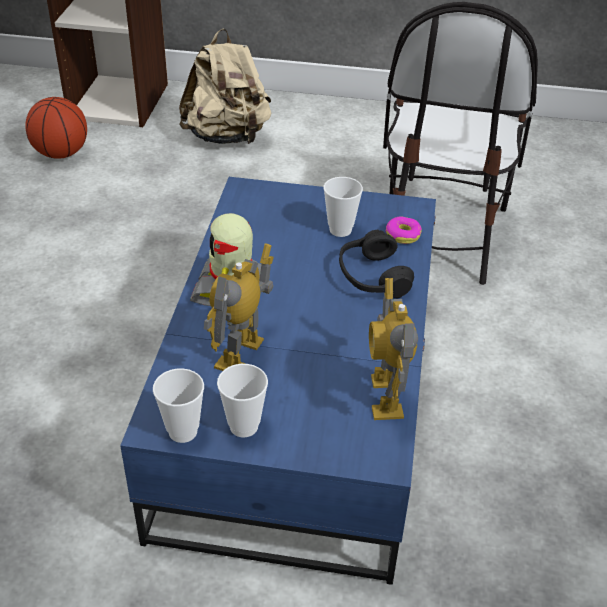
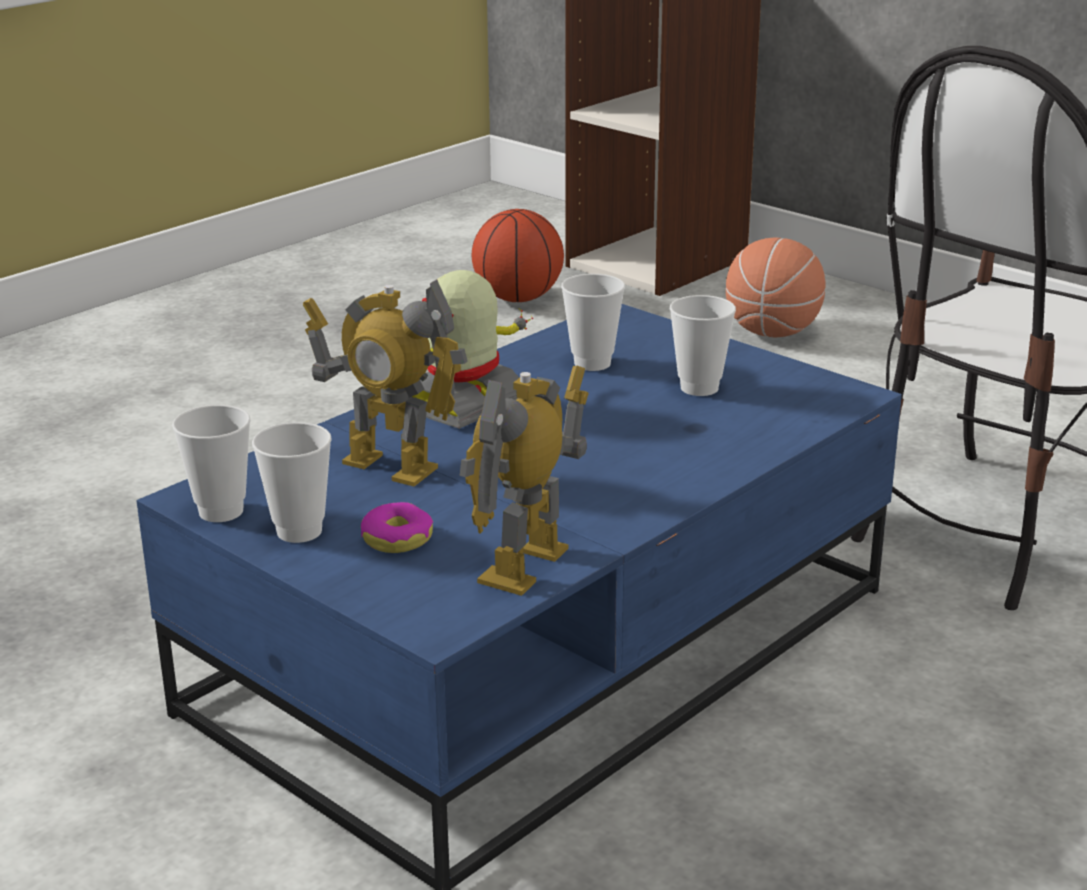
camera: 35 degrees right, 15 degrees down
beige backpack [179,28,271,144] -> basketball [726,237,826,338]
toy robot [204,243,274,371] -> toy robot turned 120 degrees counterclockwise [303,279,468,487]
black headphones [339,230,414,298] -> none
donut [385,216,422,244] -> donut moved to [361,502,433,553]
none -> cup [561,274,625,371]

